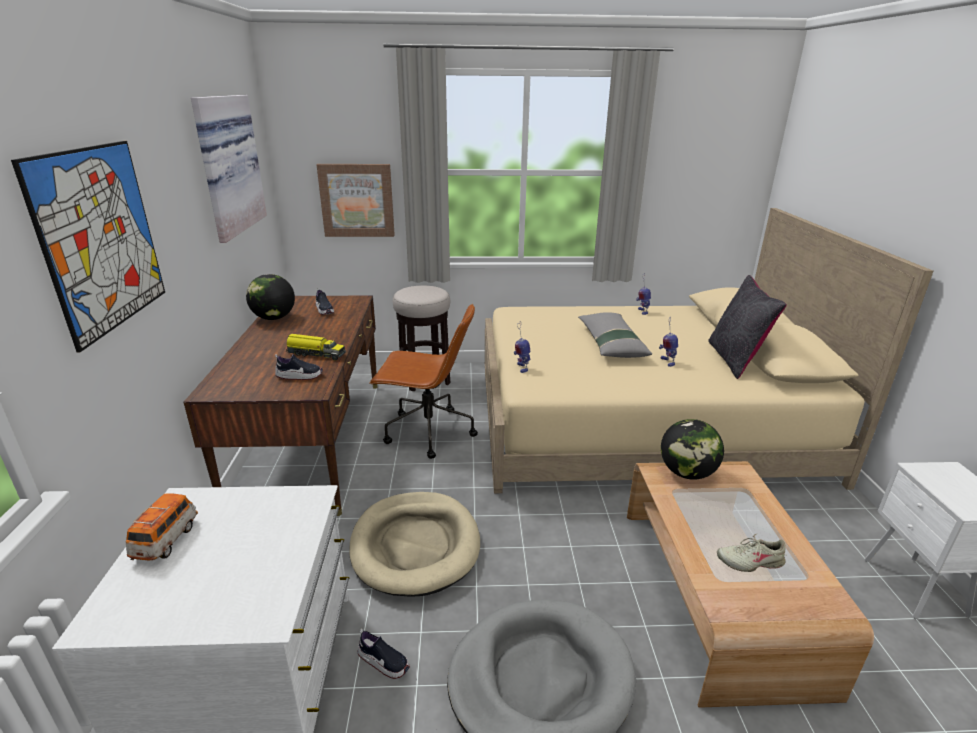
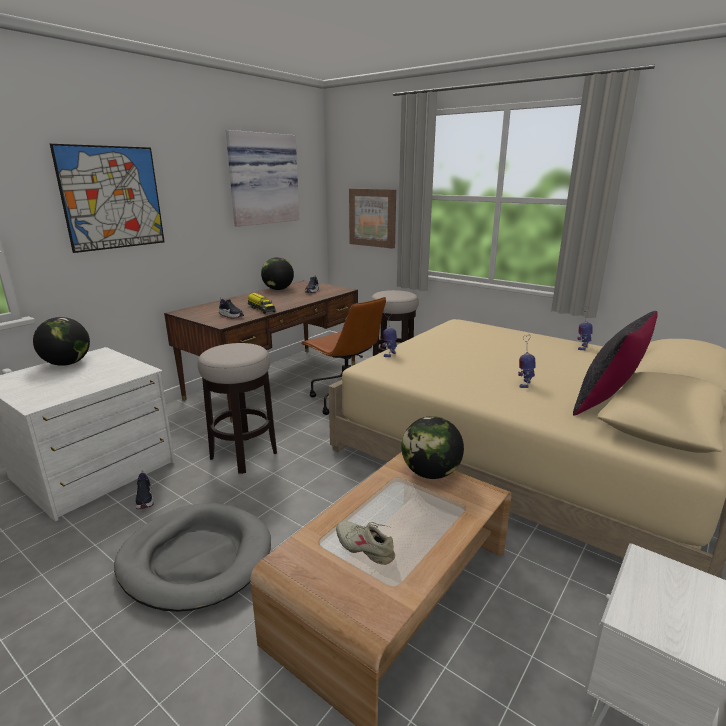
camera: 40 degrees right, 5 degrees down
toy car [126,493,198,560] -> globe [33,317,90,366]
beige dog bed [349,492,480,597] -> stool [198,343,277,474]
grey pillow [578,312,652,358] -> none

